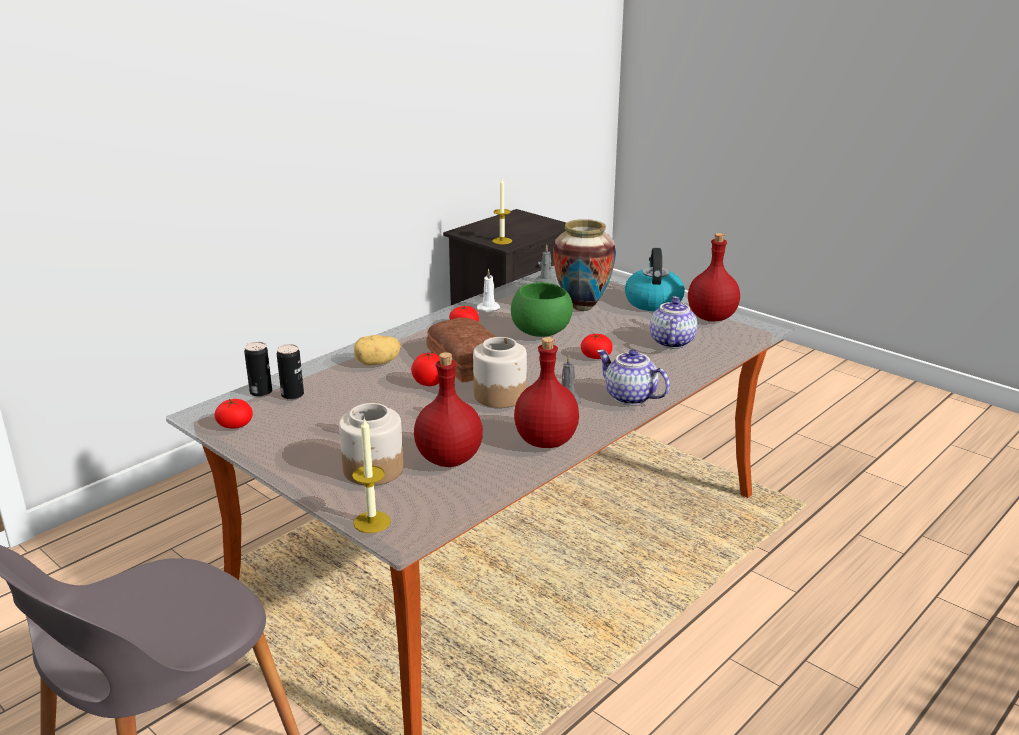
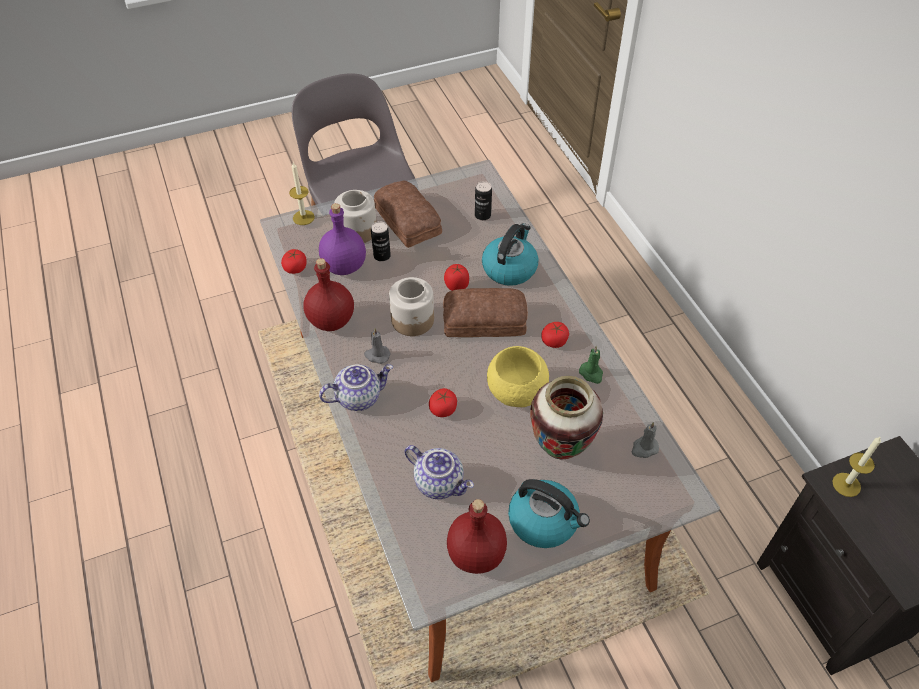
camera: 115 degrees right, 25 degrees up
tomato [214,399,253,429] -> tomato moved to [281,249,306,274]
can [244,342,272,397] -> can moved to [371,221,391,261]
potato [354,335,401,365] -> kettle [482,223,539,286]
red bottle [414,352,483,467] -> purple bottle [319,203,366,275]
white candle [477,269,500,312] -> green candle [579,346,603,384]
green bowl [511,282,573,337] -> yellow bowl [487,346,549,407]
none -> bread [374,181,442,248]

